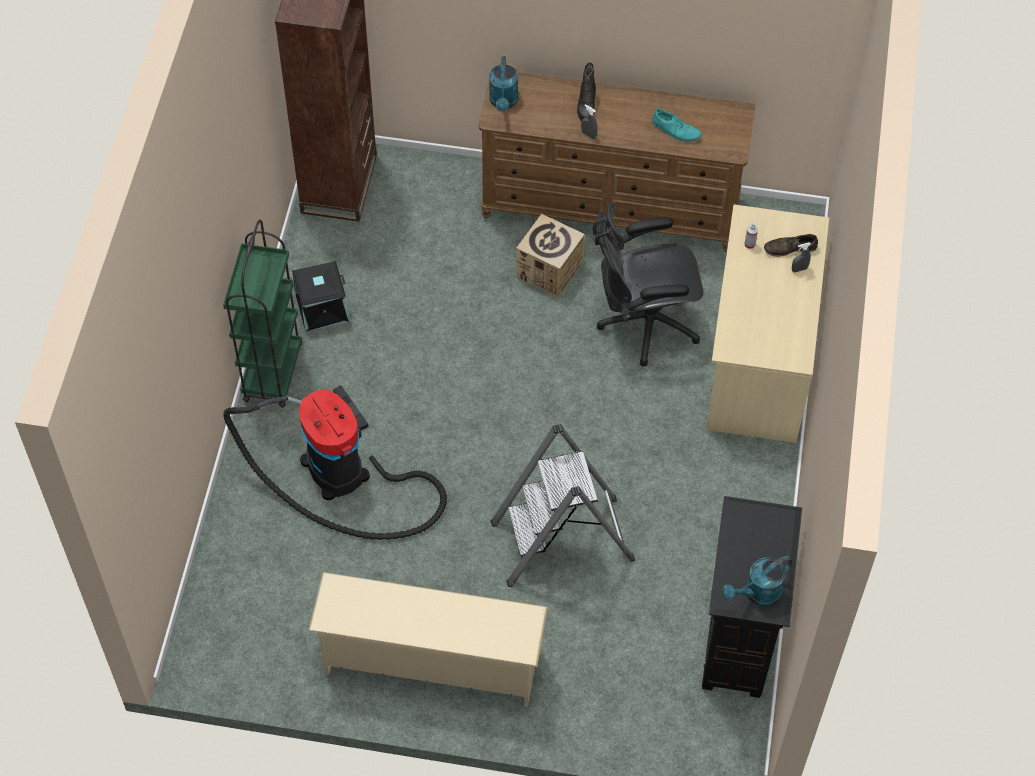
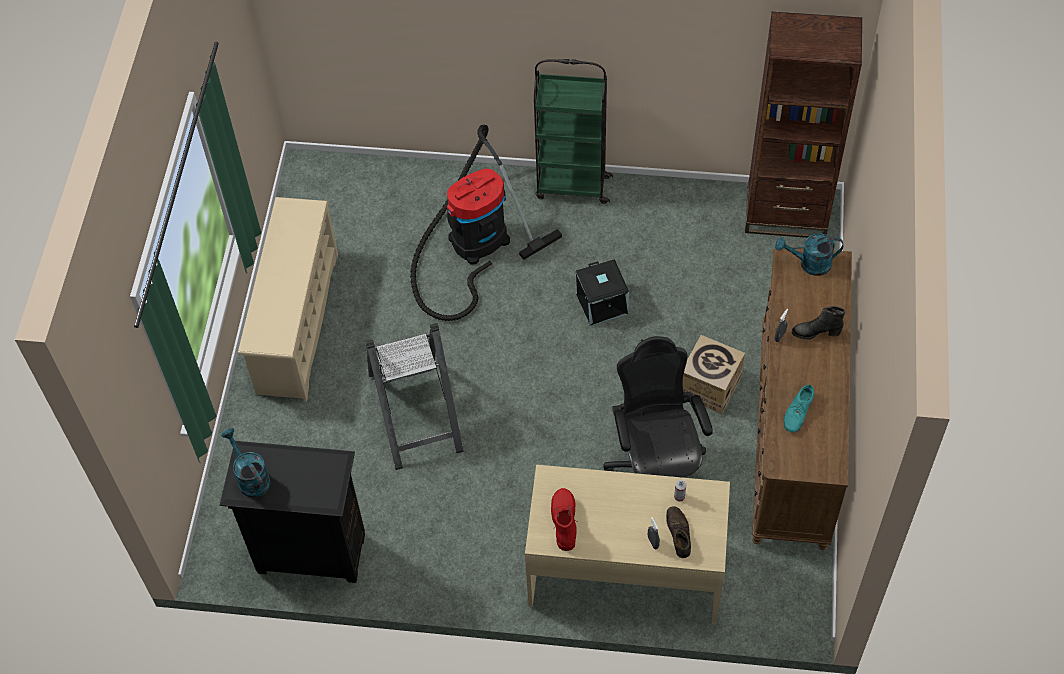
camera: 90 degrees right, 0 degrees up
black storage box [292,261,349,332] -> black storage box moved to [576,259,629,326]
none -> red boot [551,488,577,551]

